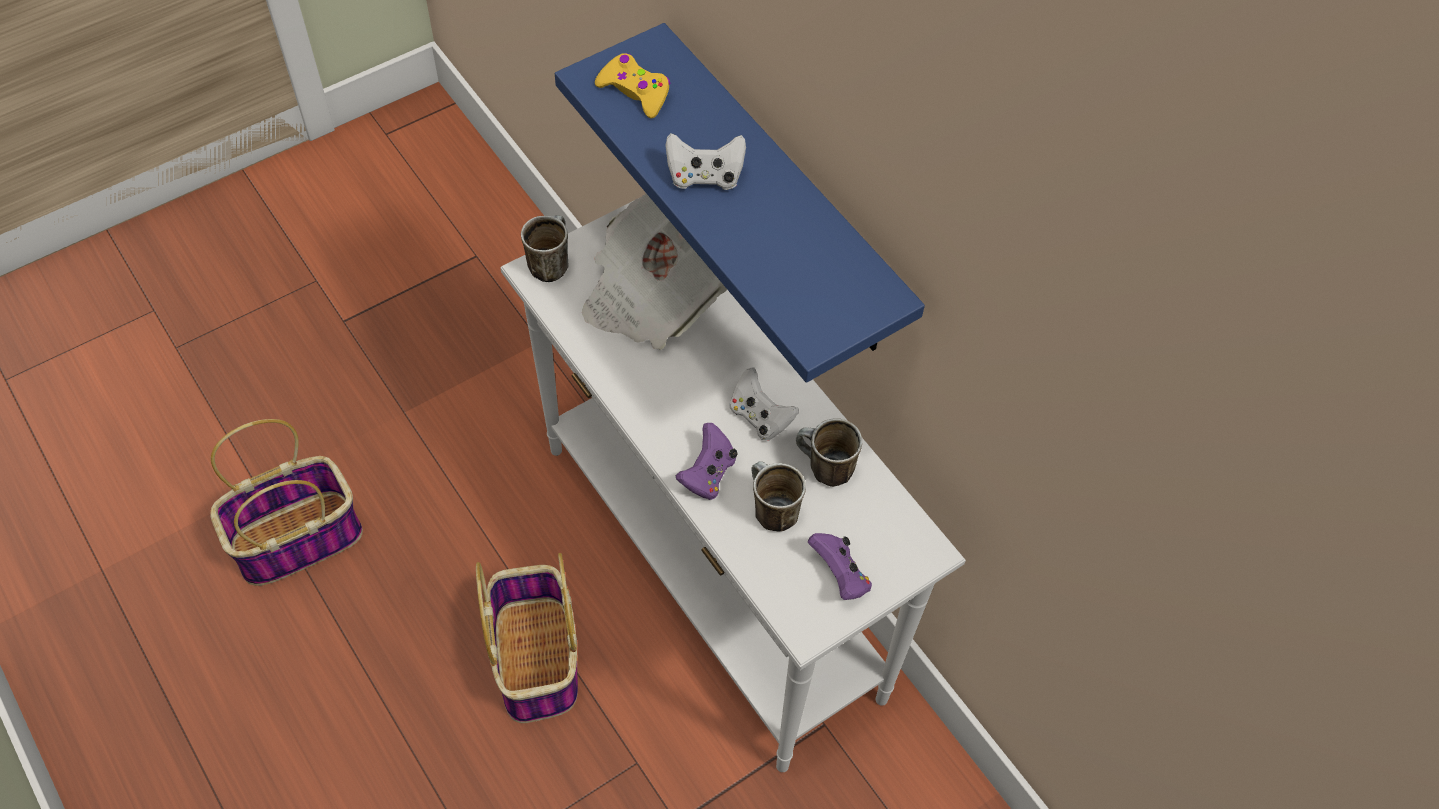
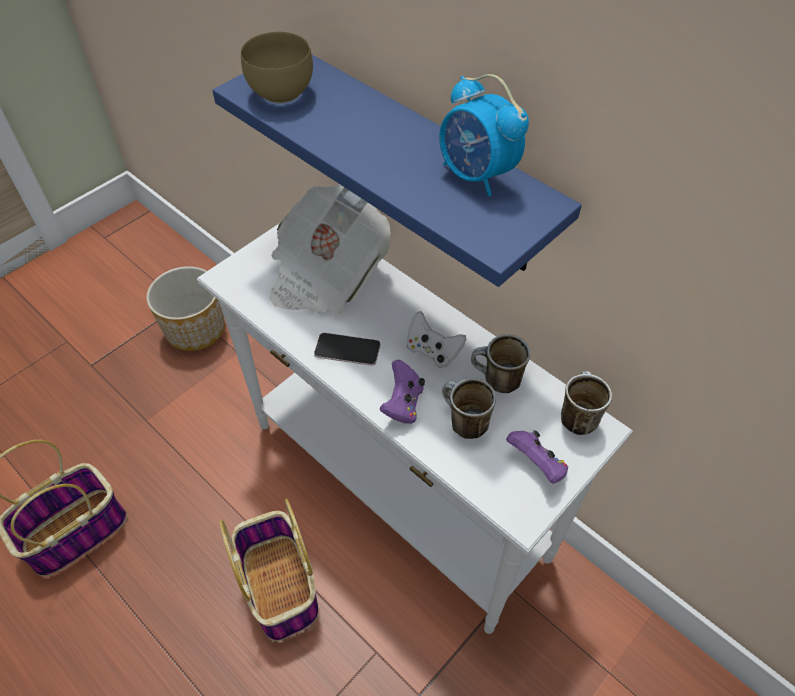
camera: 10 degrees left, 5 degrees down
mug [521,215,568,282] -> mug moved to [561,371,612,435]
yellow game controller [595,53,671,118] -> brown bowl [241,32,313,103]
white game controller [665,133,746,190] -> none
none -> planter [146,266,225,351]
none -> phone [314,333,381,366]
none -> alarm clock [439,74,529,197]

